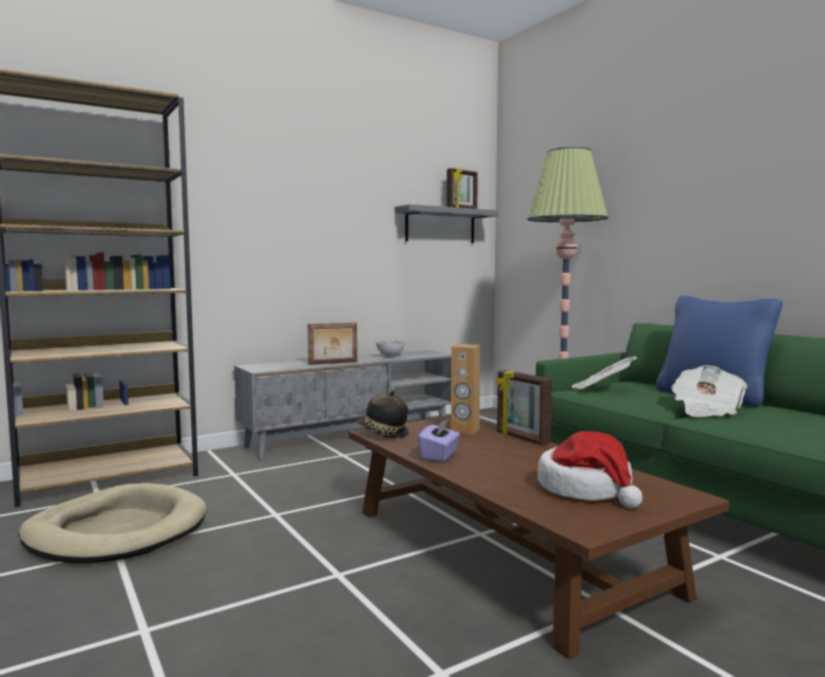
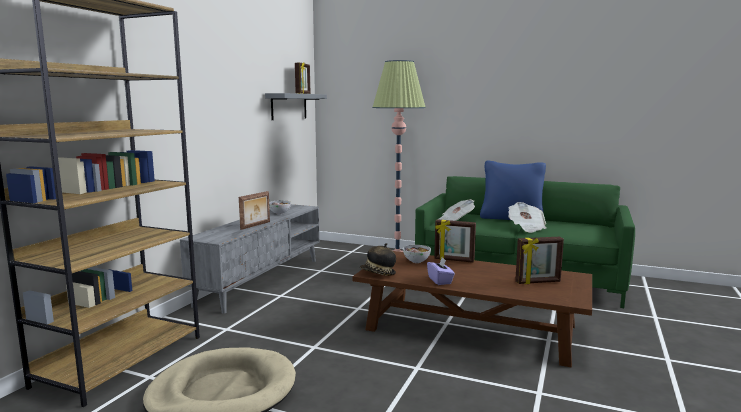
camera: 35 degrees left, 5 degrees up
brown speaker [451,344,480,435] -> bowl [403,245,431,263]
hat [538,431,643,508] -> picture frame [515,237,564,284]

